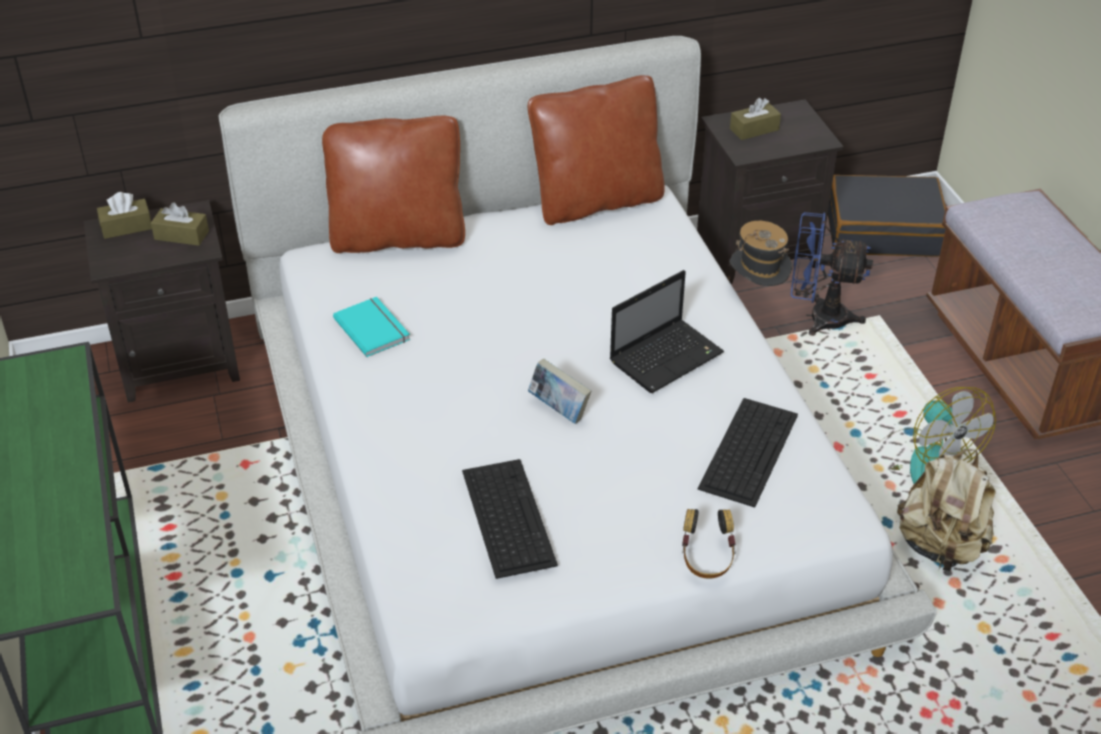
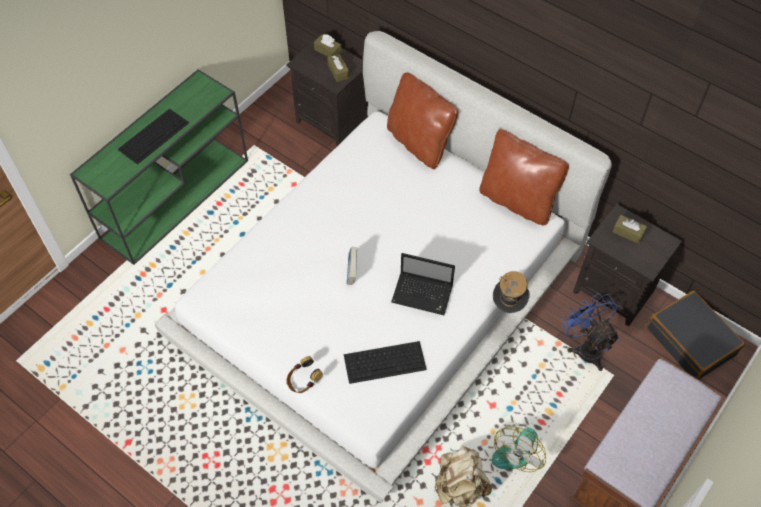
camera: 55 degrees right, 15 degrees up
turquoise book [333,297,410,357] -> none
keyboard [462,459,558,579] -> keyboard moved to [118,109,189,164]

